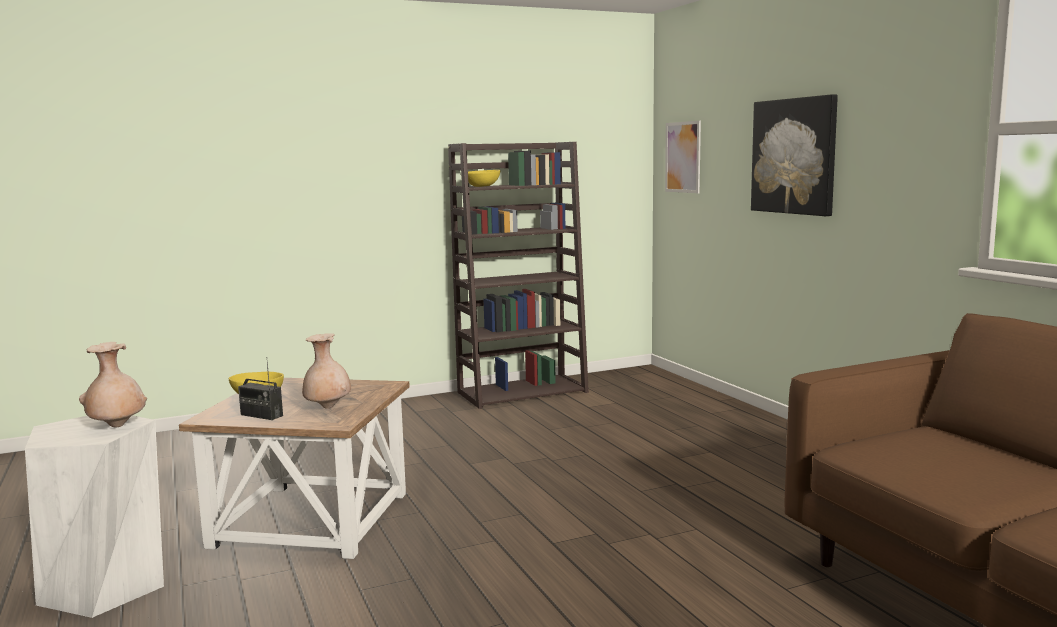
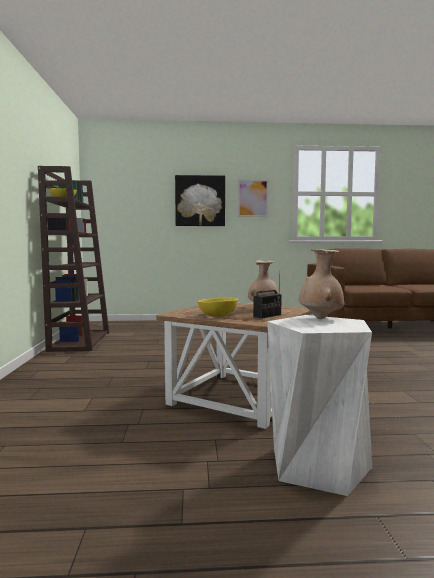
camera: 70 degrees left, 5 degrees down
picture [665,121,701,193] -> picture moved to [238,179,269,217]

